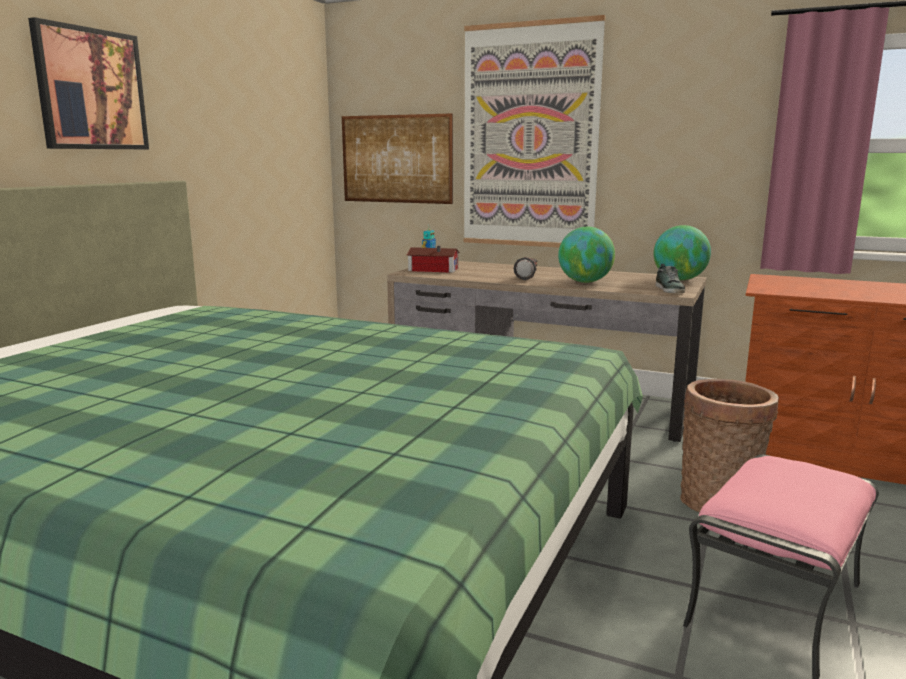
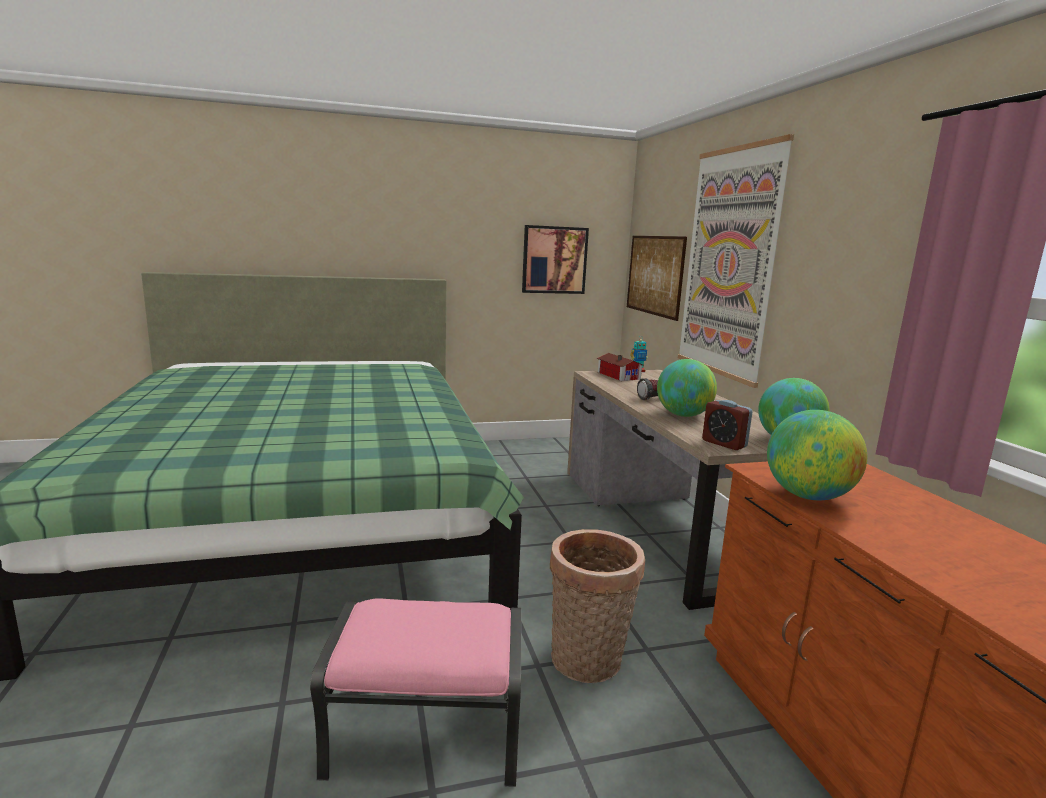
camera: 50 degrees right, 0 degrees up
picture [28,17,149,149] -> picture moved to [522,225,589,294]
shoe [656,264,685,293] -> alarm clock [702,400,753,450]
none -> globe [767,410,867,500]

